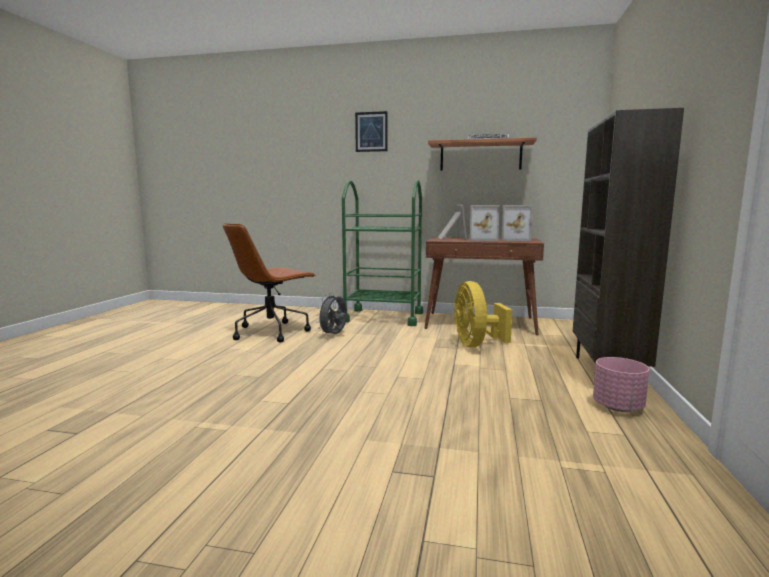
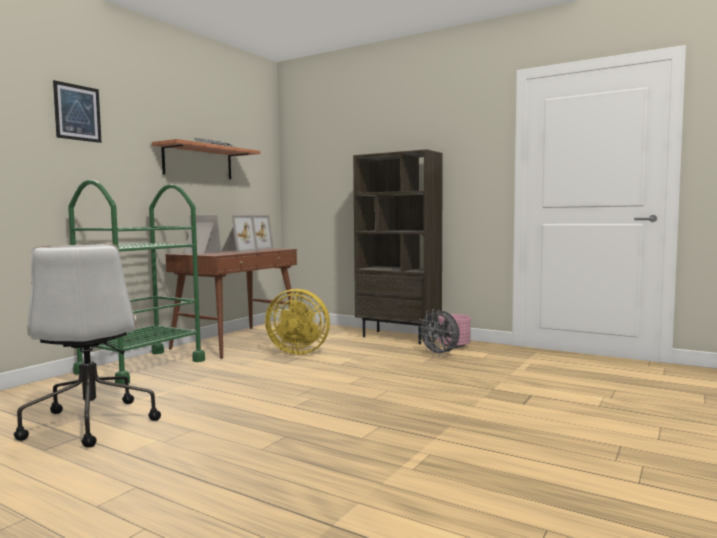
camera: 70 degrees left, 5 degrees down
brown office chair [223,223,316,343] -> white office chair [14,244,161,447]
grey fan [316,293,347,336] -> grey fan moved to [418,309,459,357]

